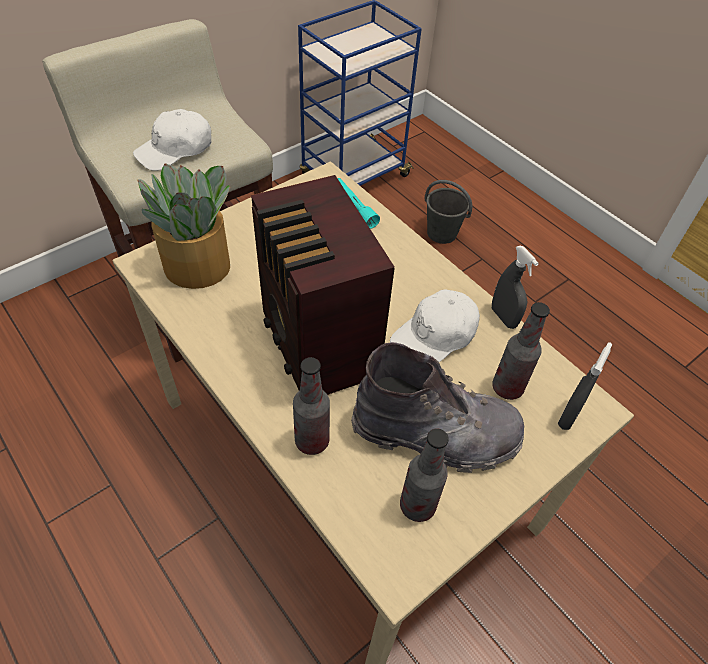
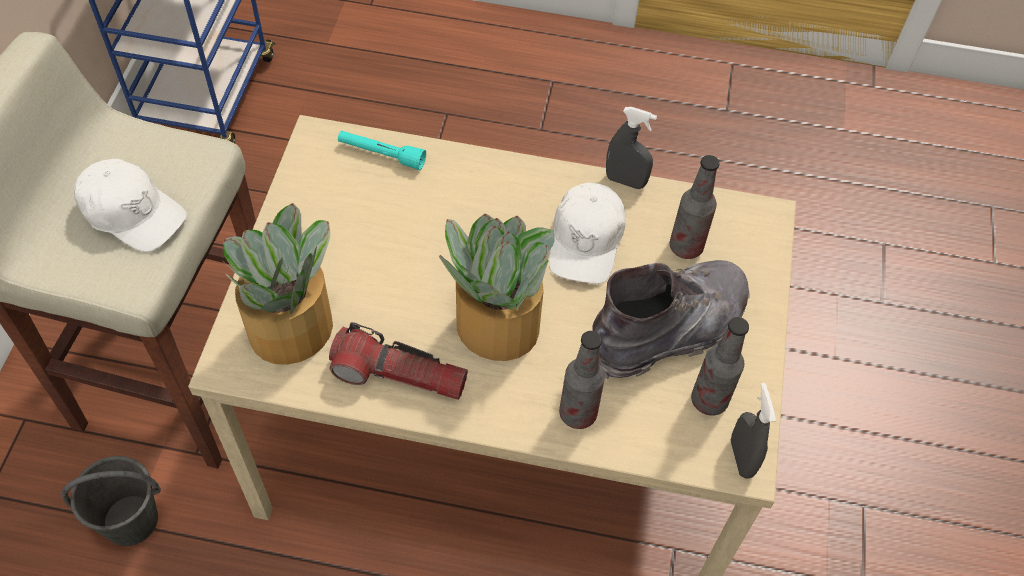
camera: 40 degrees left, 5 degrees up
white cap [133,109,212,171] -> white cap turned 75 degrees counterclockwise [74,159,187,252]
radio [251,175,395,395] -> potted plant [439,214,554,361]
grey bucket [424,180,472,244] -> grey bucket moved to [62,456,161,546]
grey spray bottle [558,342,612,430] -> grey spray bottle moved to [731,383,776,478]
none -> flashlight [329,322,468,400]

